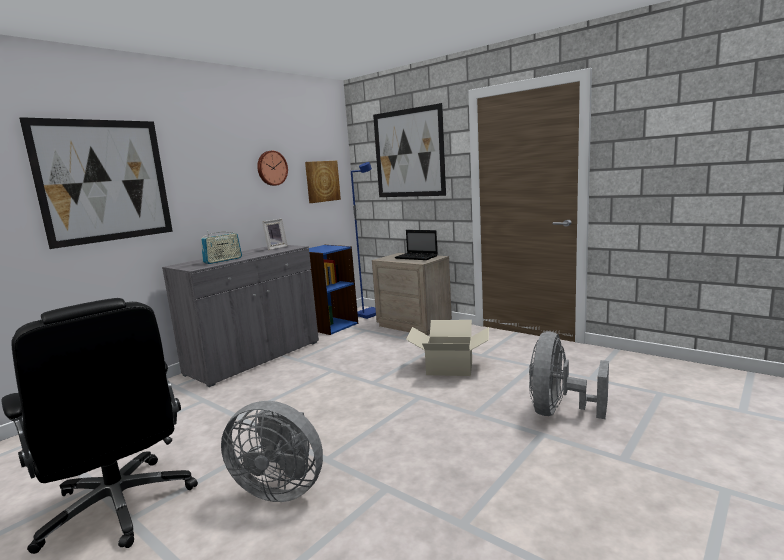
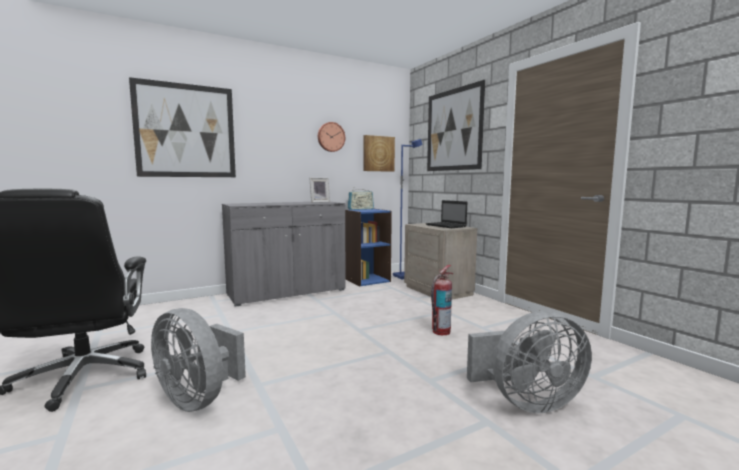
camera: 20 degrees right, 5 degrees down
radio [201,231,242,264] -> radio moved to [348,187,374,210]
cardboard box [406,320,489,376] -> fire extinguisher [431,265,453,335]
grey fan [529,332,609,419] -> grey fan turned 150 degrees counterclockwise [467,311,592,413]

